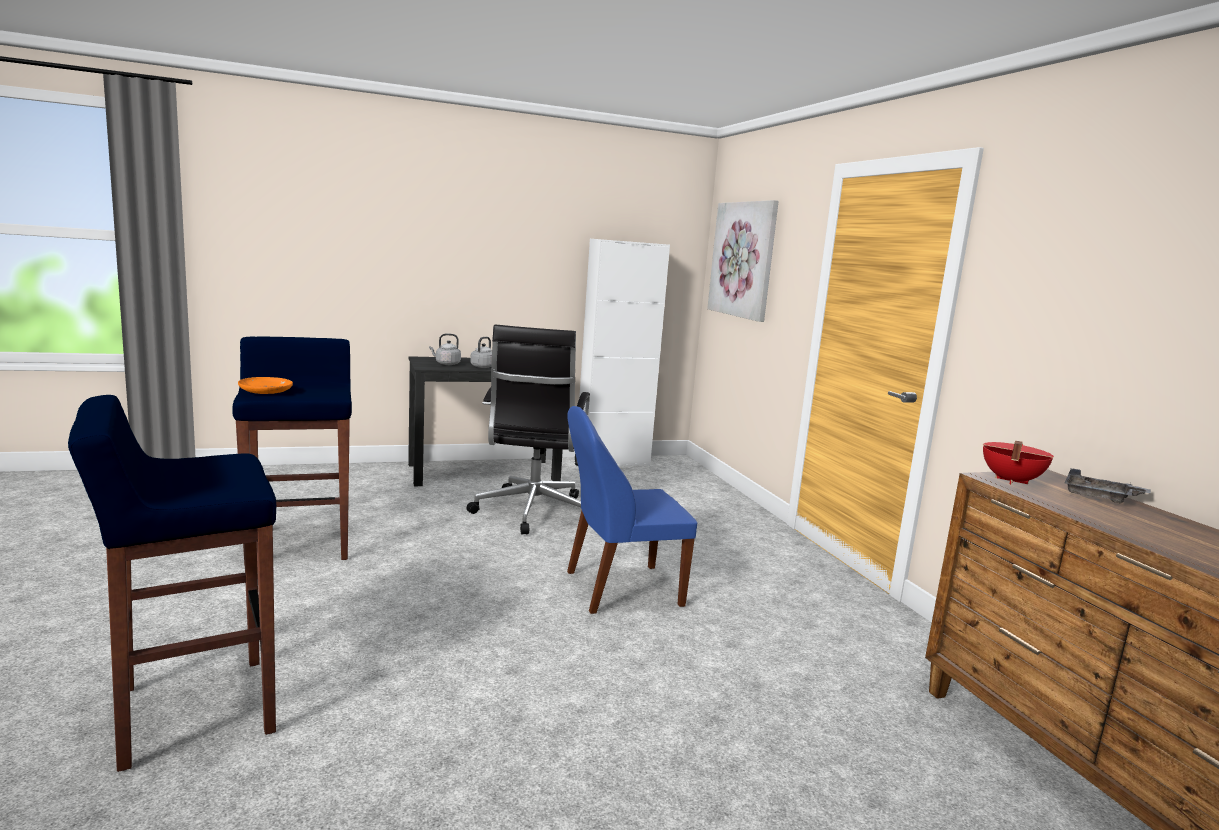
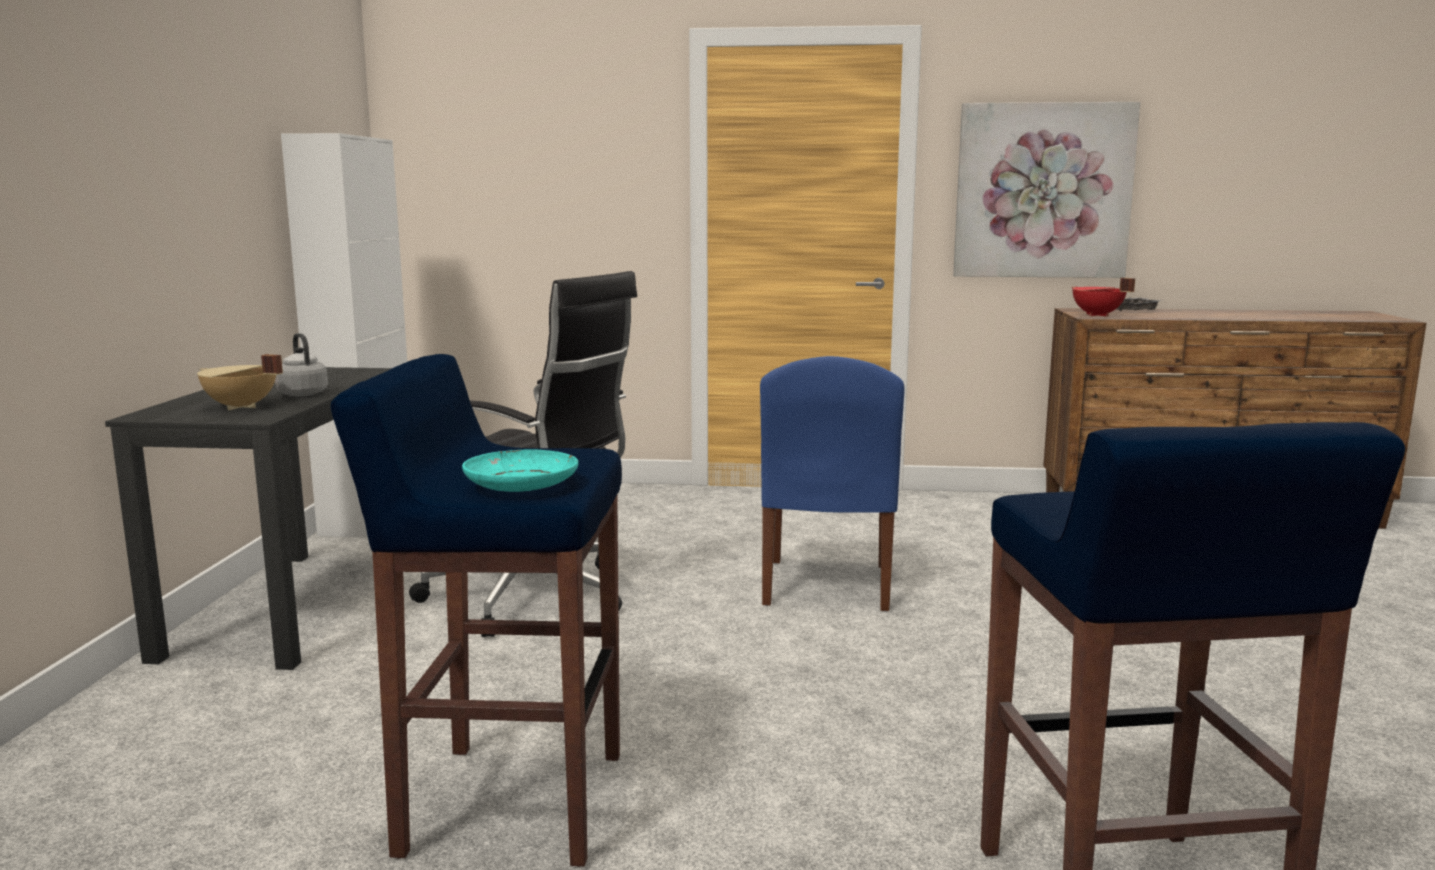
camera: 65 degrees left, 0 degrees up
orange plate [238,377,293,394] -> turquoise plate [462,450,579,492]
grey kettle [429,334,461,365] -> beige cooking pot [197,354,283,410]
picture [707,200,779,322] -> picture moved to [953,102,1140,278]

